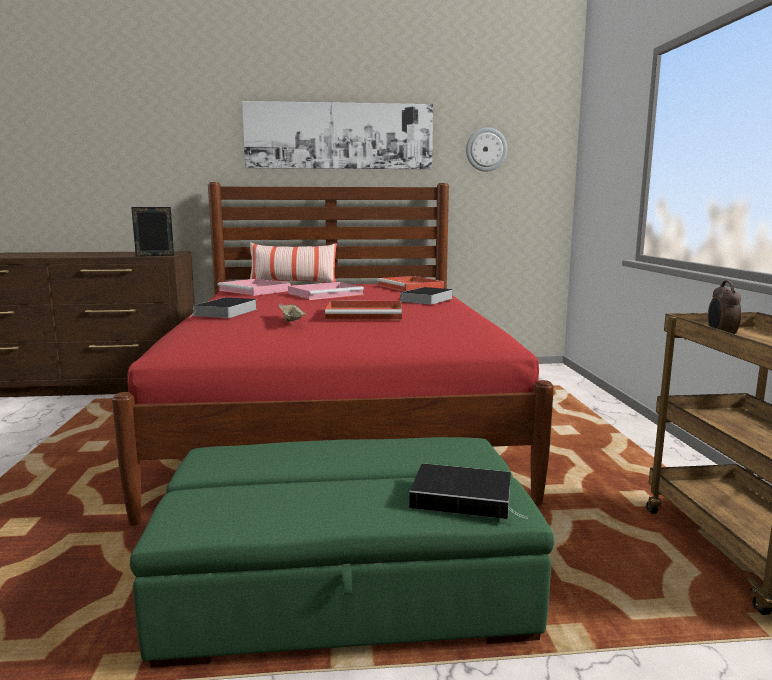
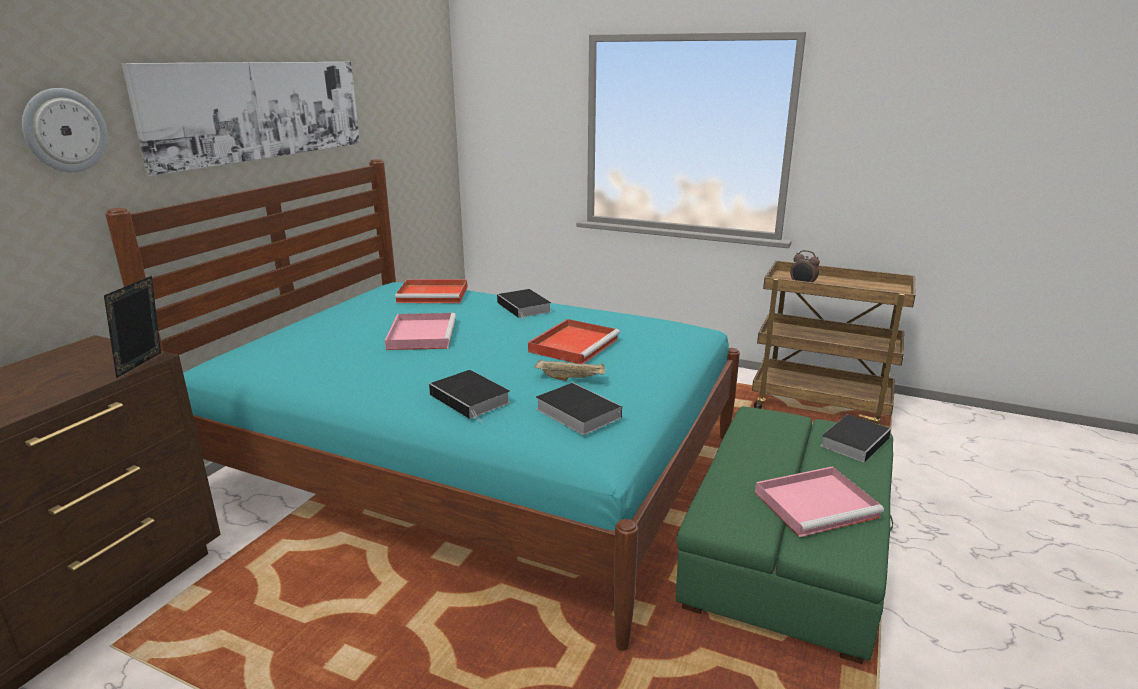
camera: 60 degrees left, 10 degrees up
red bed [112,182,554,526] -> turquoise bed [105,159,740,651]
pink tray [217,279,290,296] -> pink tray moved to [755,466,884,537]
pillow [250,243,337,283] -> none
wall clock [466,127,507,172] -> wall clock moved to [22,88,108,172]
none -> book [536,383,622,435]

